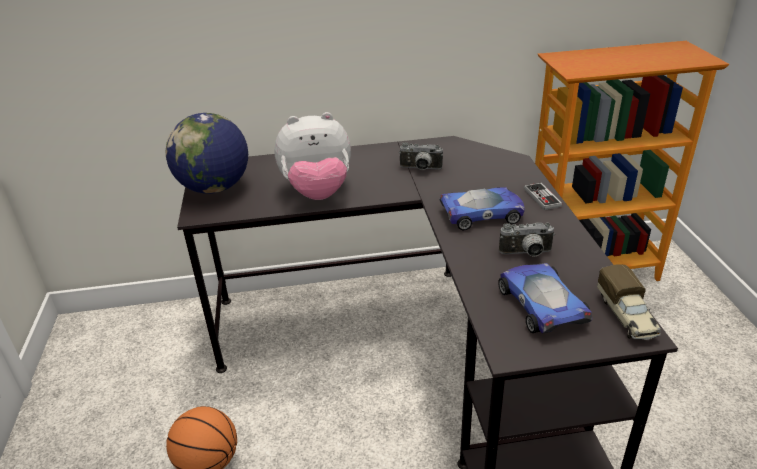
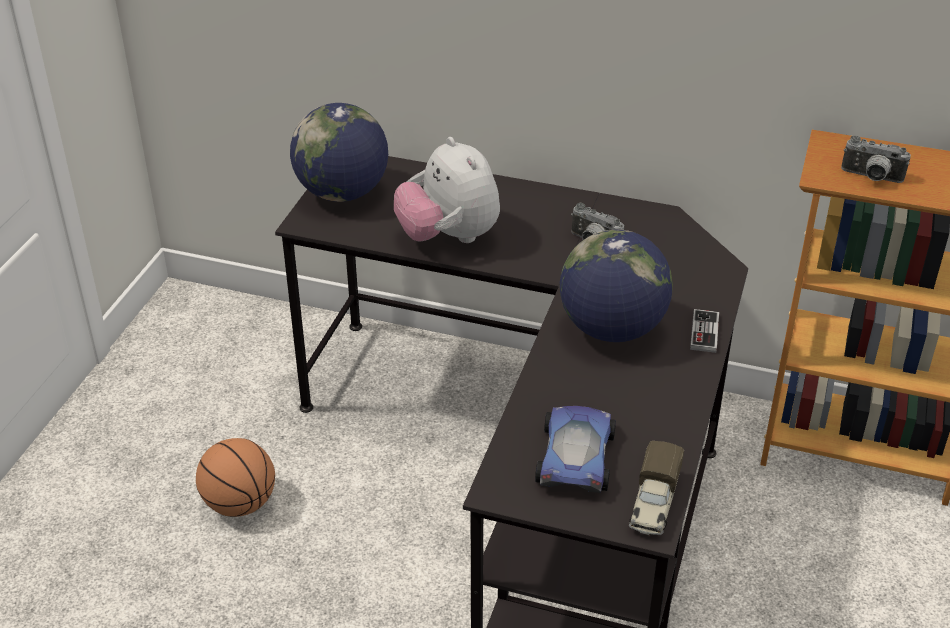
camera: 25 degrees right, 5 degrees up
plush toy [274,112,351,200] -> plush toy turned 45 degrees clockwise [394,137,500,243]
toy car [439,187,525,230] -> globe [560,229,673,342]
camera [499,222,555,257] -> camera moved to [841,136,911,183]

